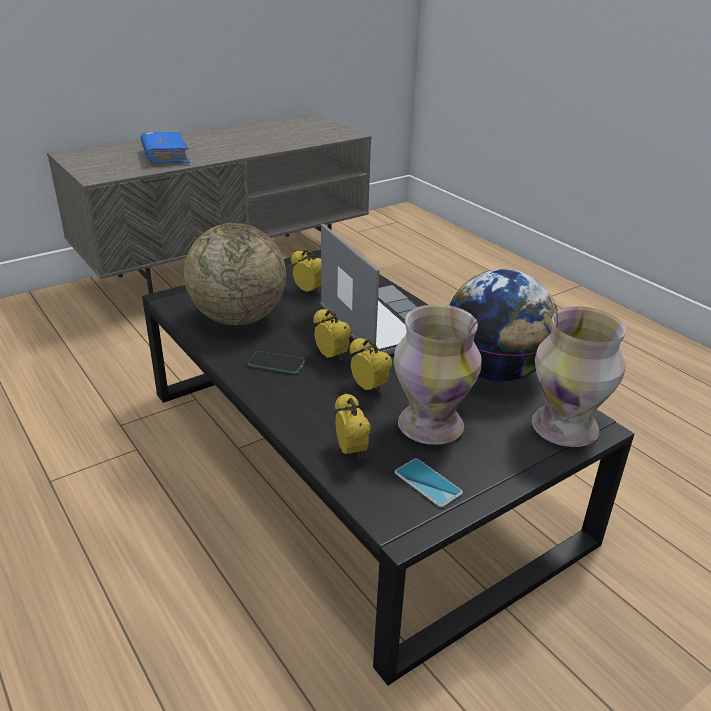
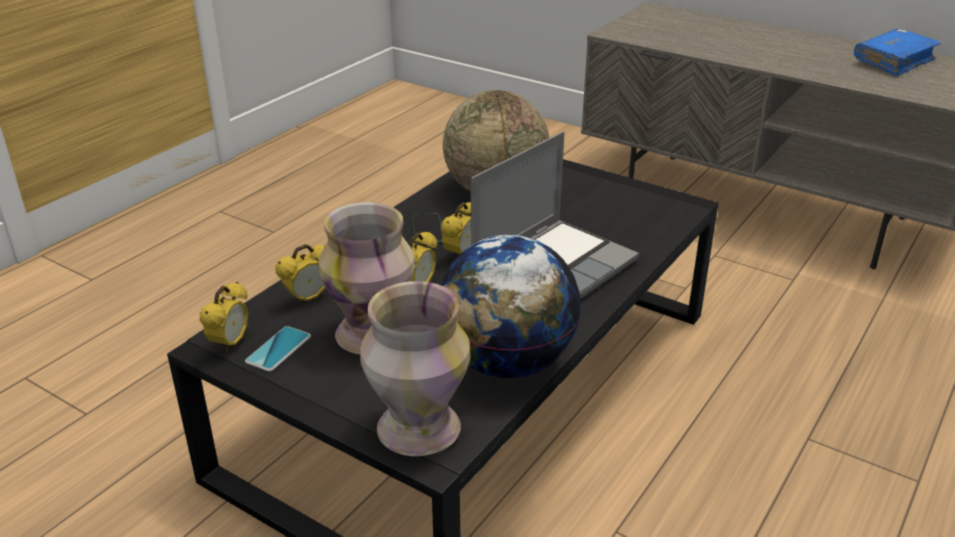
camera: 70 degrees right, 0 degrees up
blue book [141,132,190,163] -> blue book moved to [854,29,941,76]
alarm clock [291,249,321,294] -> alarm clock moved to [200,282,248,353]

